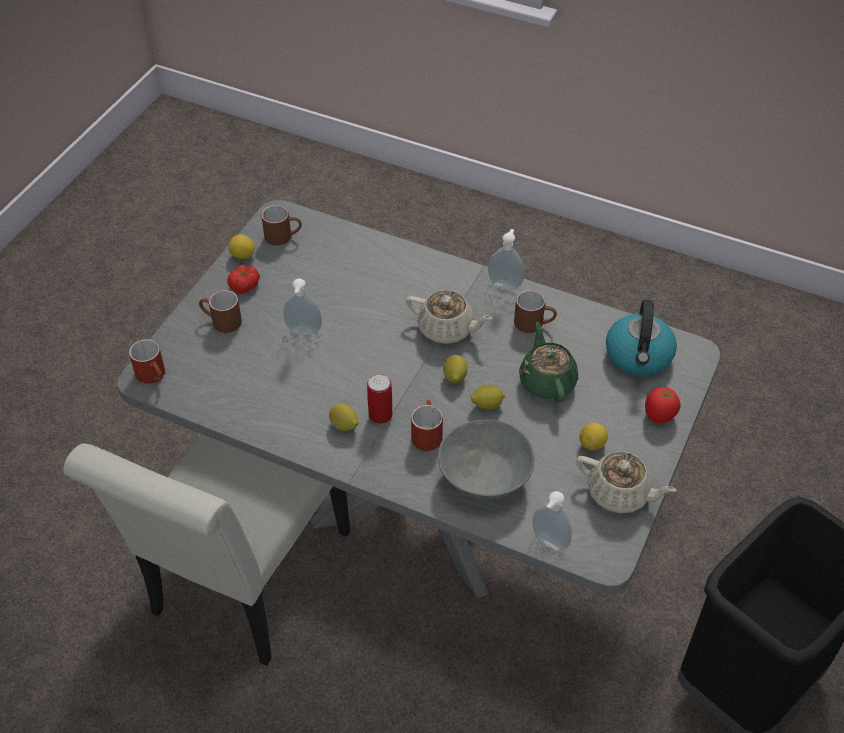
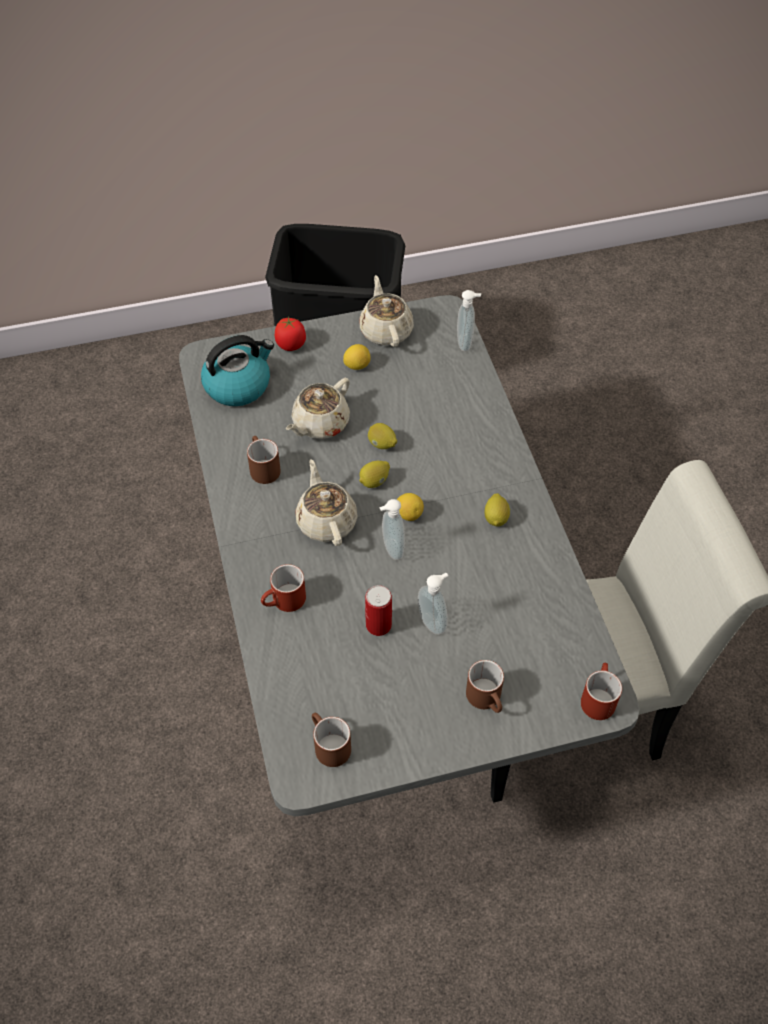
camera: 130 degrees left, 5 degrees up
tomato [227,265,260,294] -> none
lemon [228,235,255,259] -> lemon moved to [397,493,424,521]
can [367,374,392,424] -> can moved to [365,585,392,636]
red mug [411,400,443,451] -> red mug moved to [261,564,306,612]
grey bowl [438,419,535,500] -> none
soap dispenser [488,229,524,290] -> soap dispenser moved to [379,499,405,560]
green teapot [519,322,578,402] -> beige teapot [286,378,350,439]

